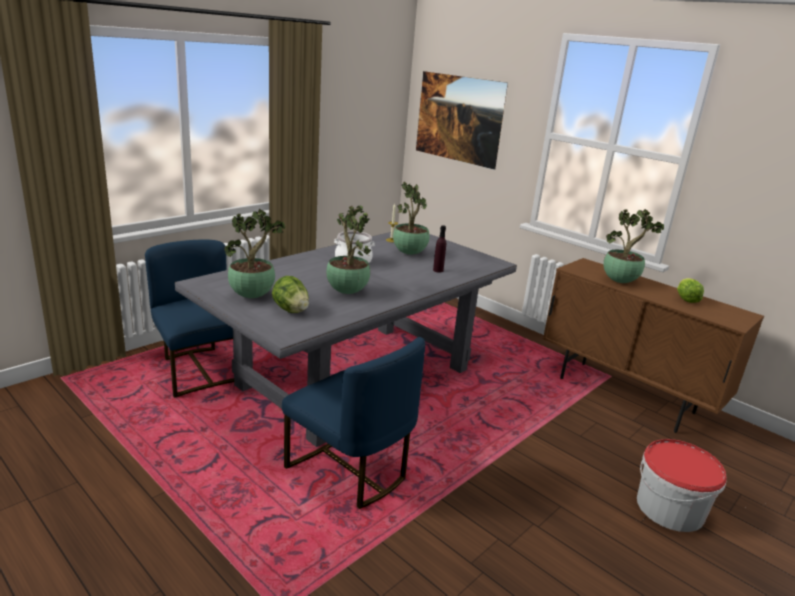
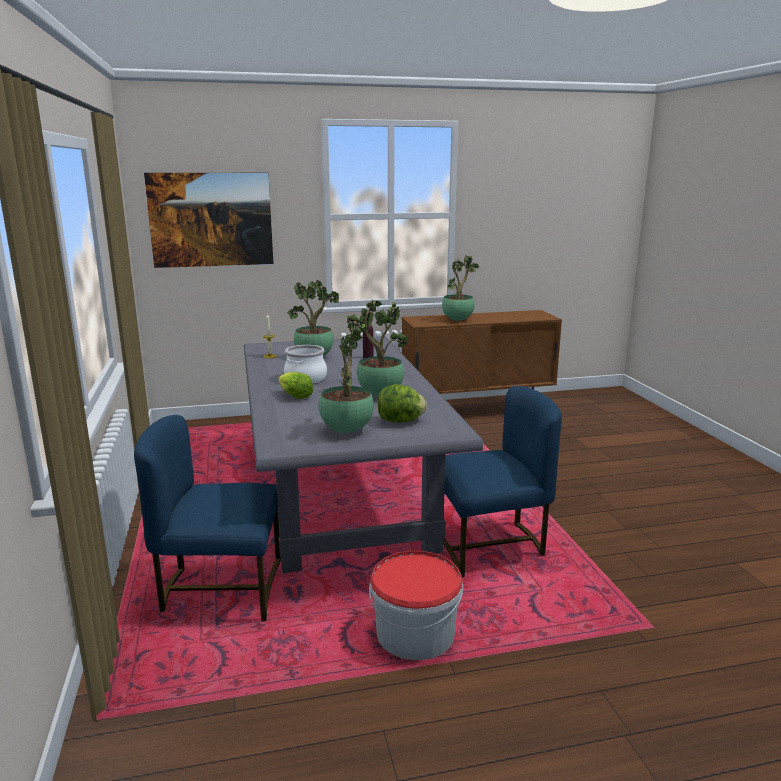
camera: 55 degrees left, 5 degrees down
bucket [637,439,727,532] -> bucket moved to [369,551,463,660]
lettuce [677,278,704,303] -> lettuce moved to [278,372,313,399]

